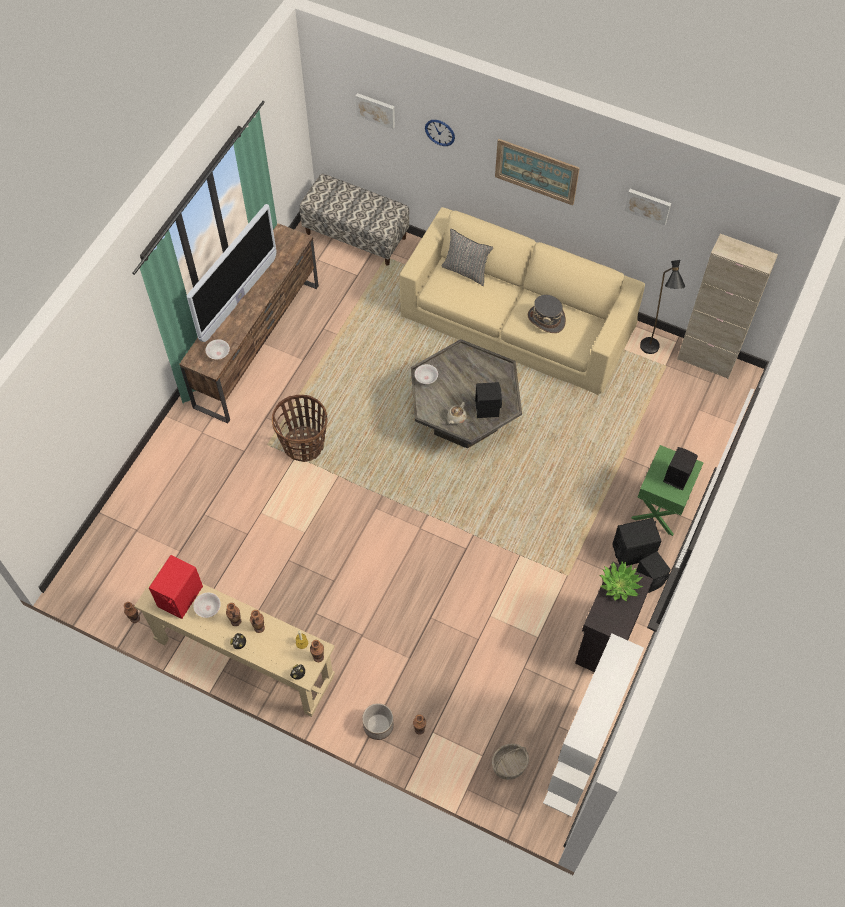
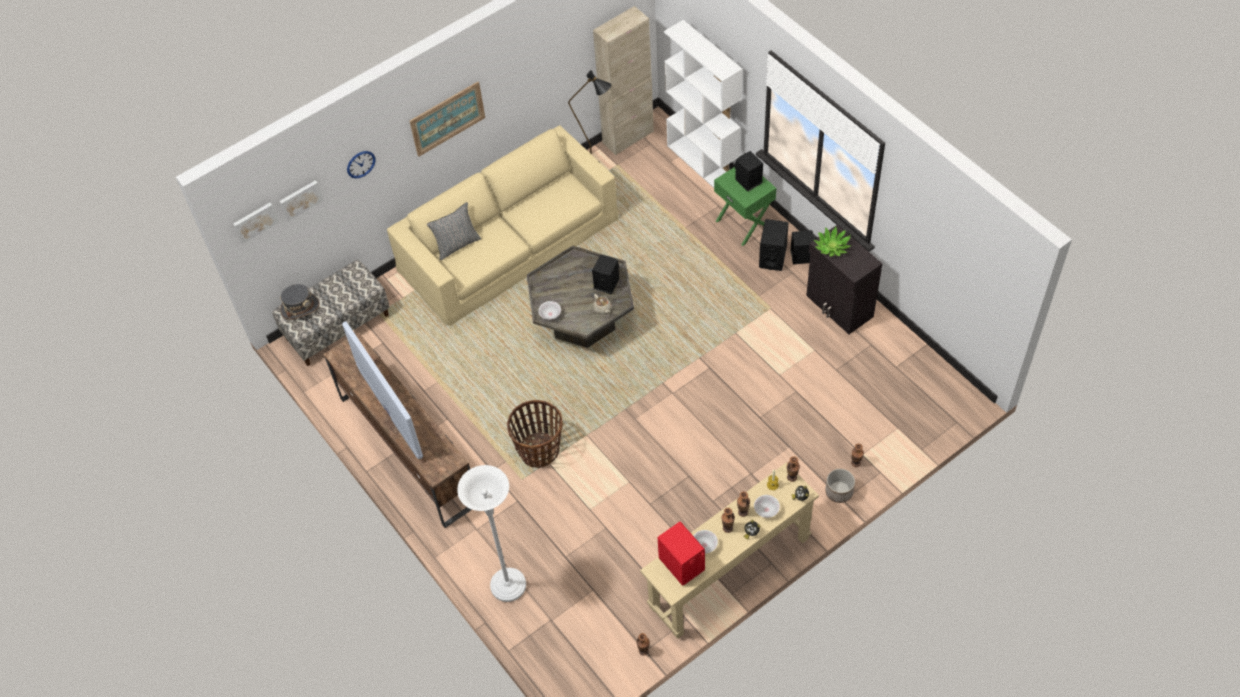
camera: 60 degrees left, 5 degrees down
white bowl [205,339,230,359] -> white bowl moved to [754,495,780,518]
basket [492,744,529,780] -> none
grey hat [528,295,566,333] -> grey hat moved to [280,284,320,320]
white bookcase [543,634,644,817] -> white bookcase moved to [664,20,742,188]
picture [624,189,671,226] -> picture moved to [233,203,279,244]
none -> white floor lamp [457,465,526,602]

